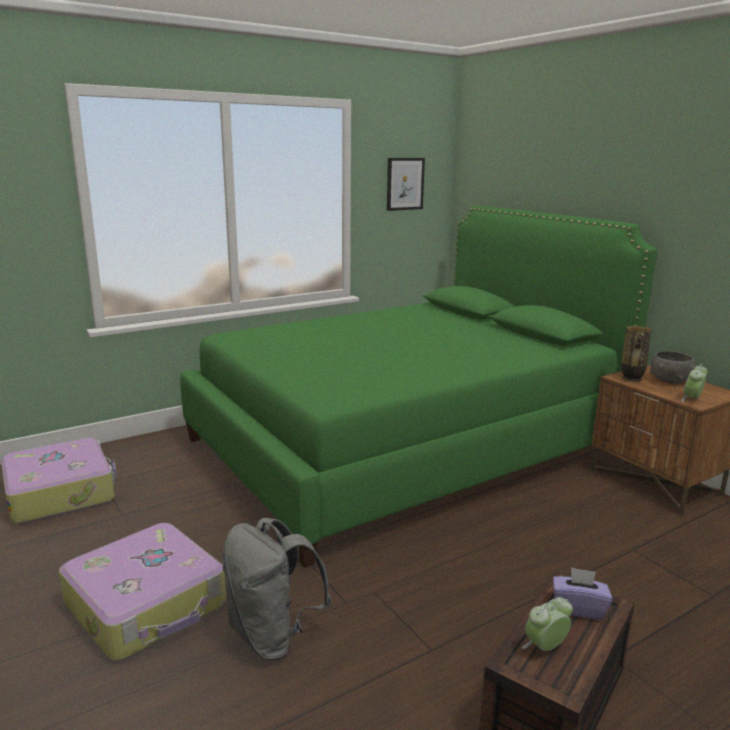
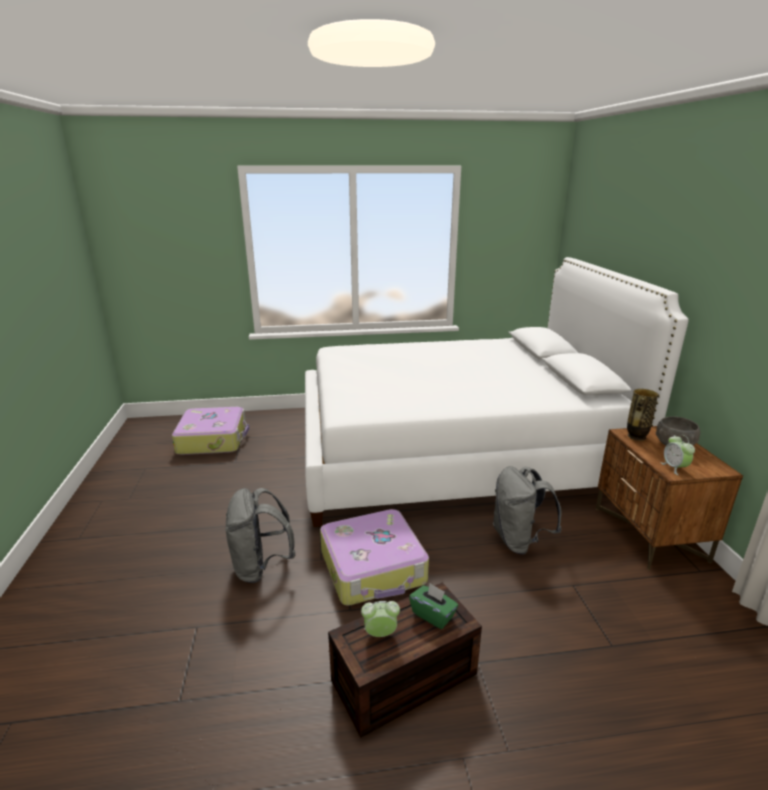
camera: 25 degrees right, 5 degrees up
suitcase [59,523,226,661] -> suitcase moved to [320,509,429,606]
green bed [180,206,657,568] -> white bed [305,257,689,527]
picture [387,158,425,211] -> none
purple tissue box [553,567,613,620] -> green tissue box [409,583,458,629]
alarm clock [681,364,707,402] -> alarm clock turned 75 degrees counterclockwise [661,435,695,475]
none -> grey backpack [493,466,562,555]

